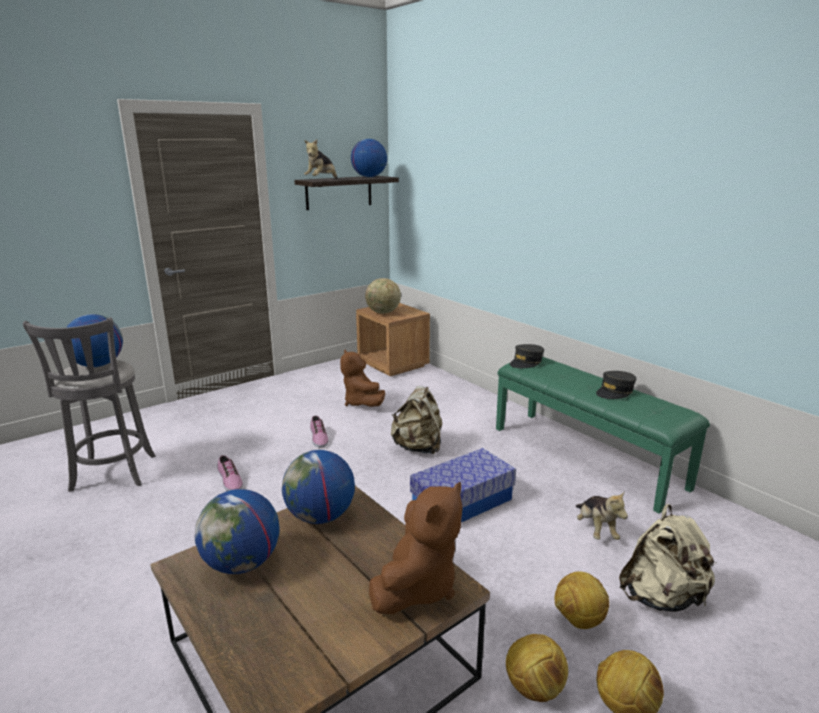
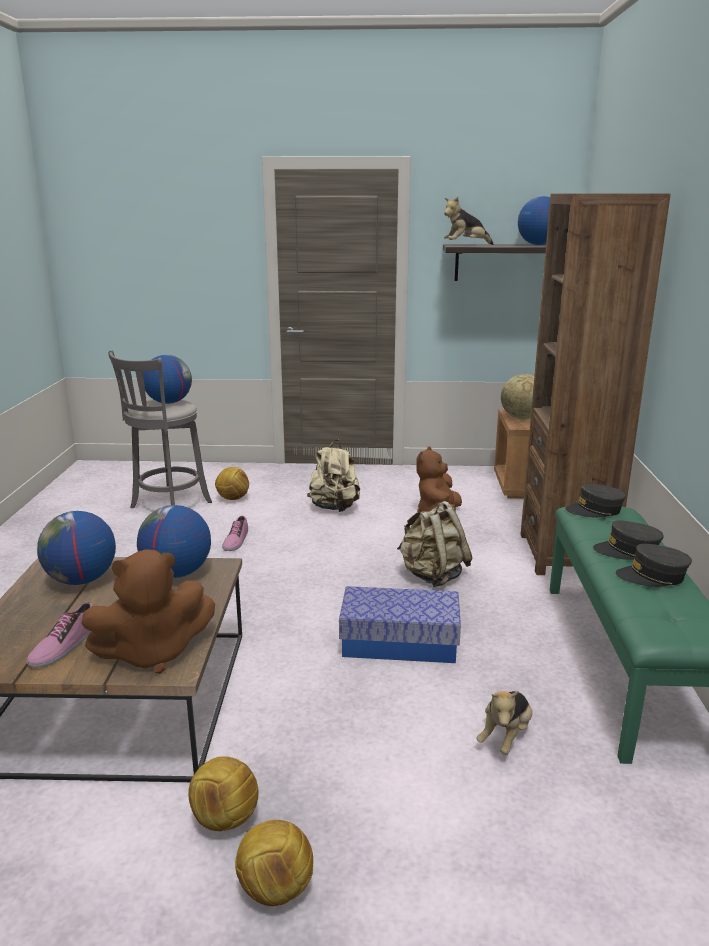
camera: 40 degrees right, 0 degrees up
shoe [310,416,328,447] -> shoe moved to [26,602,94,668]
football [554,571,609,629] -> football moved to [215,467,249,500]
beige backpack [619,504,717,612] -> beige backpack moved to [307,440,360,512]
none -> brown bookcase [521,193,671,575]
none -> grey cap [593,520,664,560]

